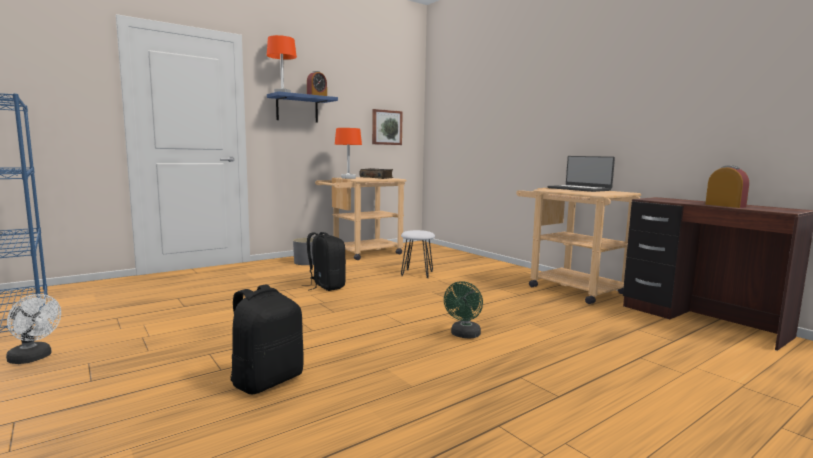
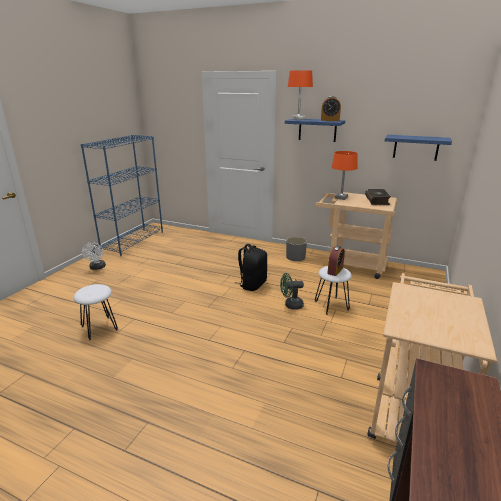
camera: 60 degrees right, 15 degrees up
black backpack [231,284,304,394] -> white stool [73,284,118,340]
picture [372,109,403,145] -> blue shelf [385,135,452,161]
green fan [444,281,483,339] -> green fan moved to [280,273,304,310]
laptop [547,156,615,192] -> none
alarm clock [705,165,749,208] -> alarm clock moved to [327,246,345,276]

